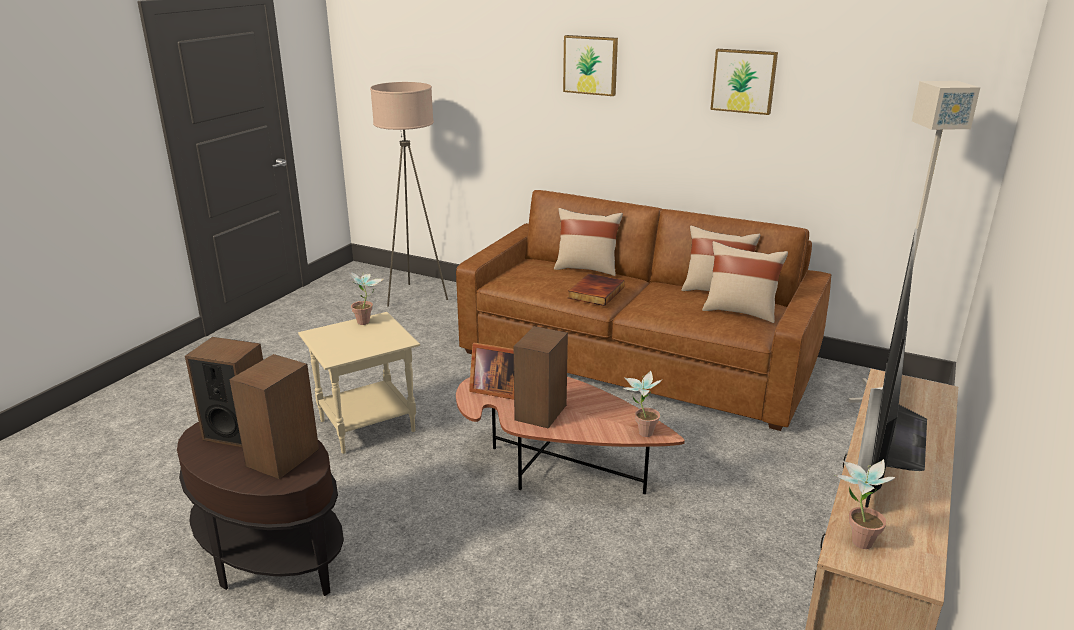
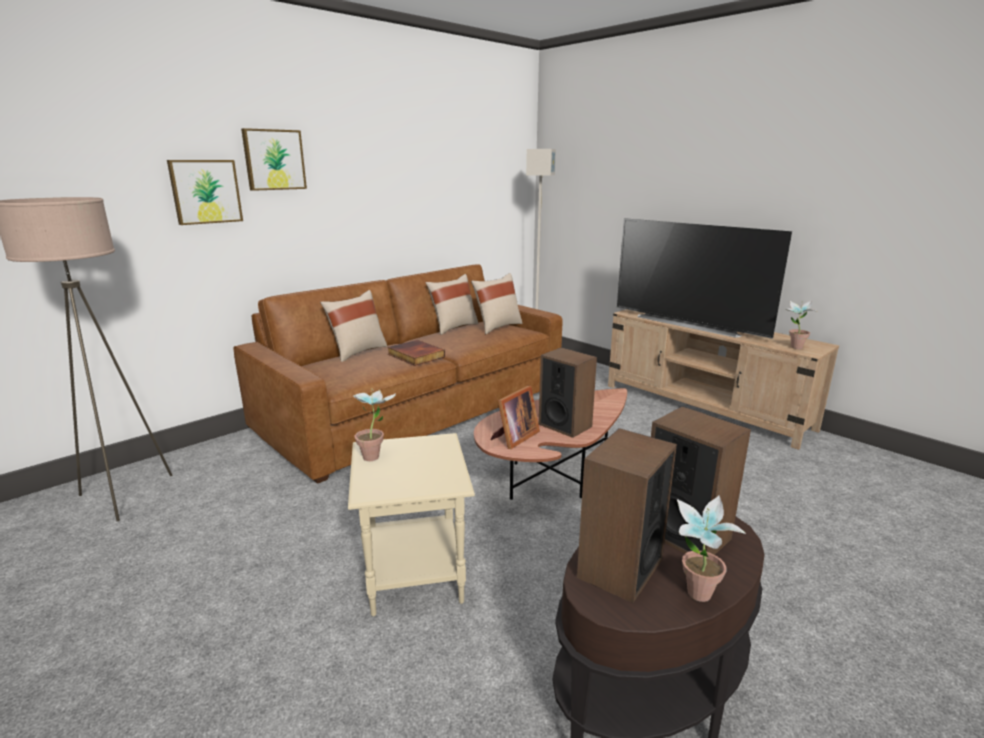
camera: 70 degrees left, 5 degrees down
potted plant [622,370,662,437] -> potted plant moved to [677,495,746,602]
picture [710,49,778,115] -> picture moved to [167,160,243,225]

